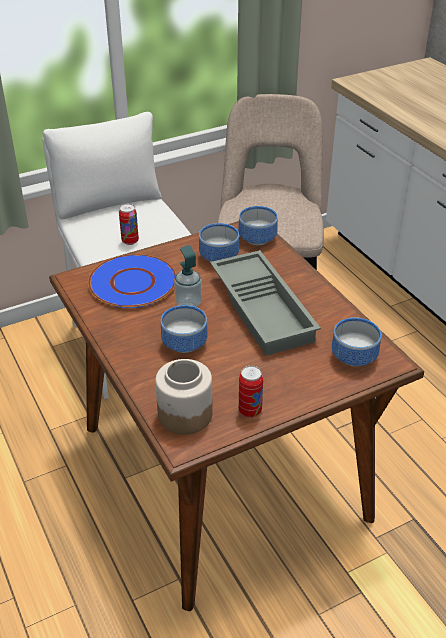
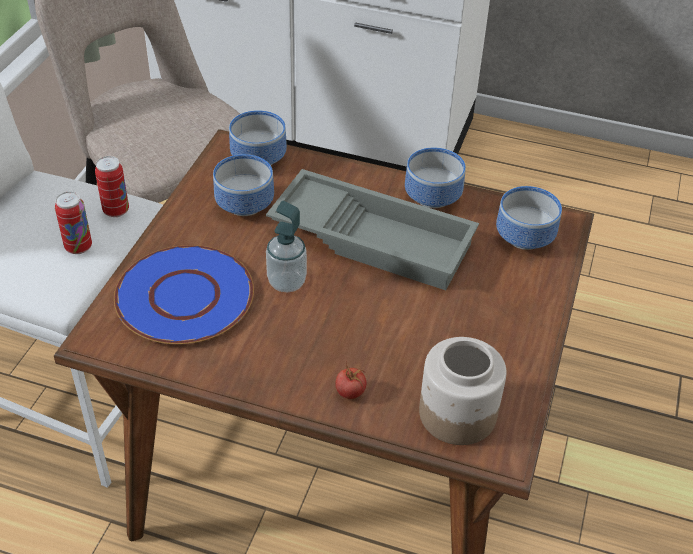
camera: 45 degrees left, 5 degrees up
bowl [161,305,208,353] -> bowl moved to [405,148,466,208]
can [239,366,263,418] -> can moved to [95,156,129,217]
none -> tomato [335,361,367,399]

